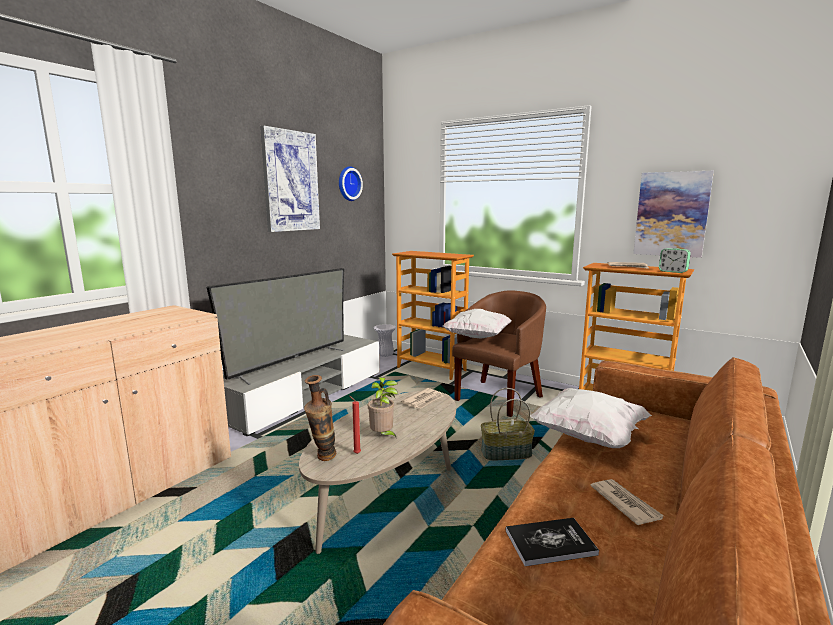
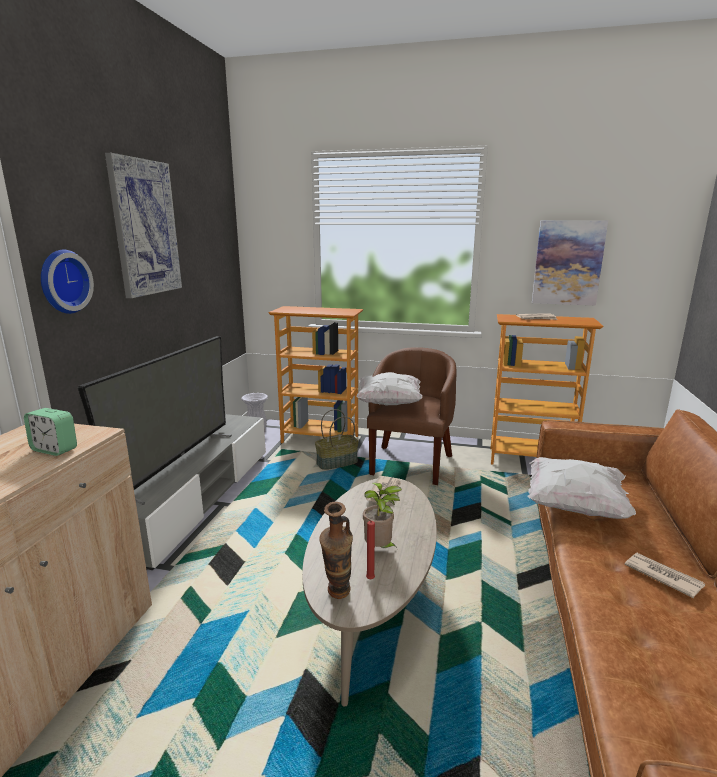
camera: 20 degrees left, 5 degrees up
wall clock [339,166,363,201] -> wall clock moved to [41,250,94,314]
basket [481,388,535,460] -> basket moved to [315,409,359,470]
book [506,518,599,566] -> none
alarm clock [659,248,691,273] -> alarm clock moved to [24,408,77,456]

